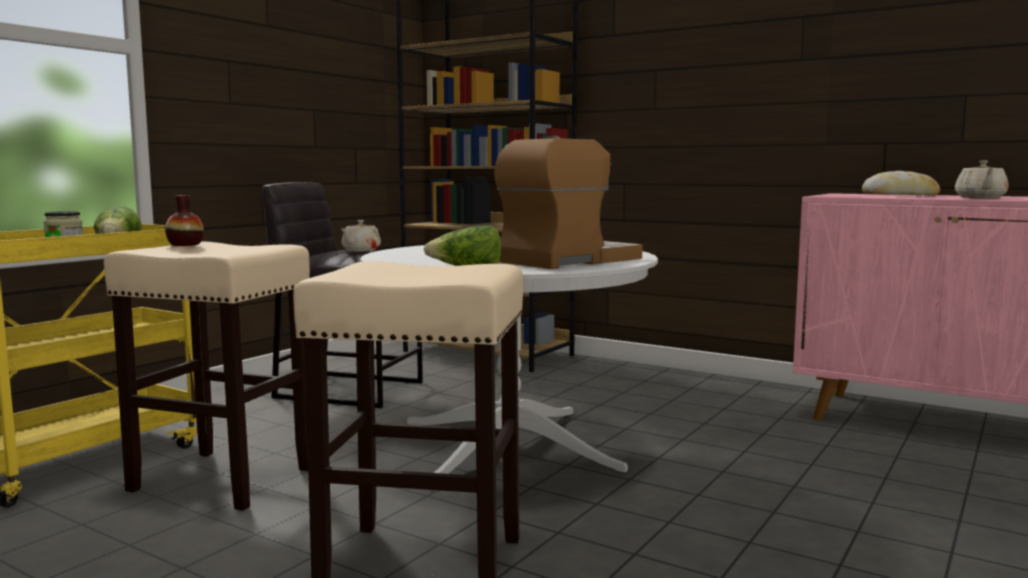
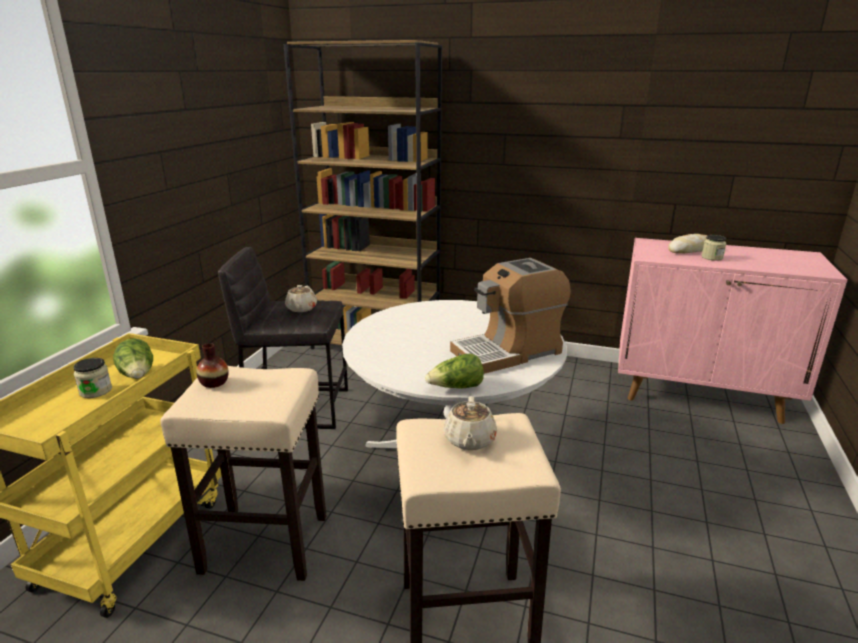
camera: 15 degrees left, 15 degrees up
coffee machine [494,136,643,269] -> coffee machine turned 150 degrees counterclockwise [450,258,571,374]
beige teapot [955,160,1009,198] -> beige teapot moved to [444,396,497,450]
none -> jar [702,235,726,261]

